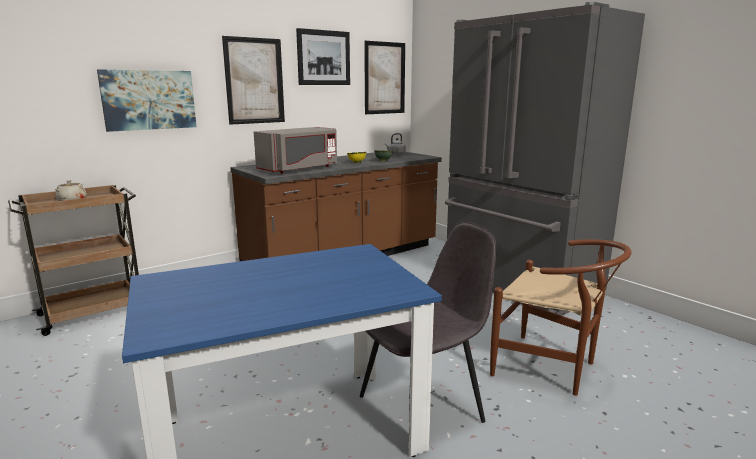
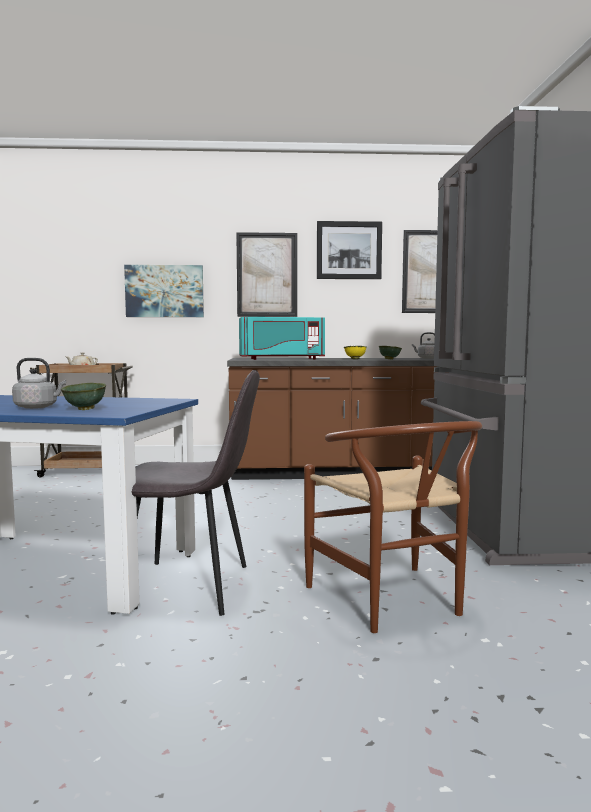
camera: 35 degrees right, 10 degrees down
grey microwave [254,127,337,174] -> turquoise microwave [239,317,325,360]
none -> grey kettle [12,358,66,409]
none -> green bowl [61,383,106,410]

